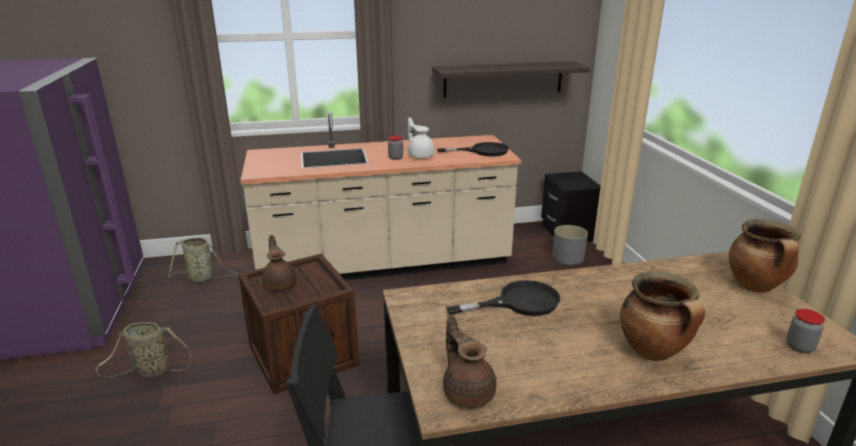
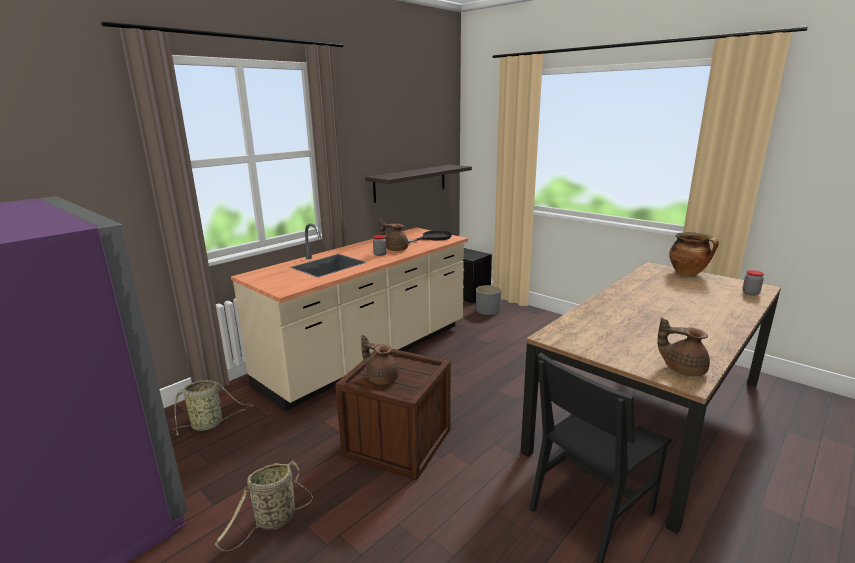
camera: 35 degrees left, 5 degrees down
white teapot [408,117,435,159] -> brown teapot [379,219,408,251]
black frying pan [446,280,560,316] -> none
cooking pot [620,271,705,361] -> none

